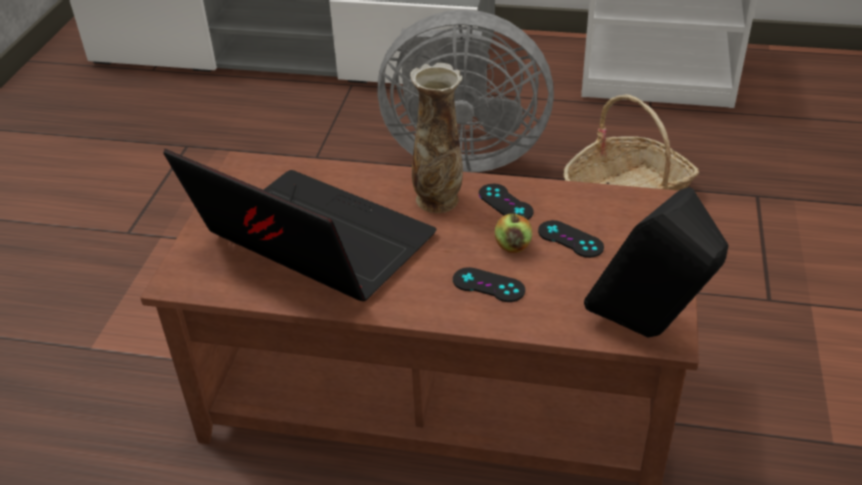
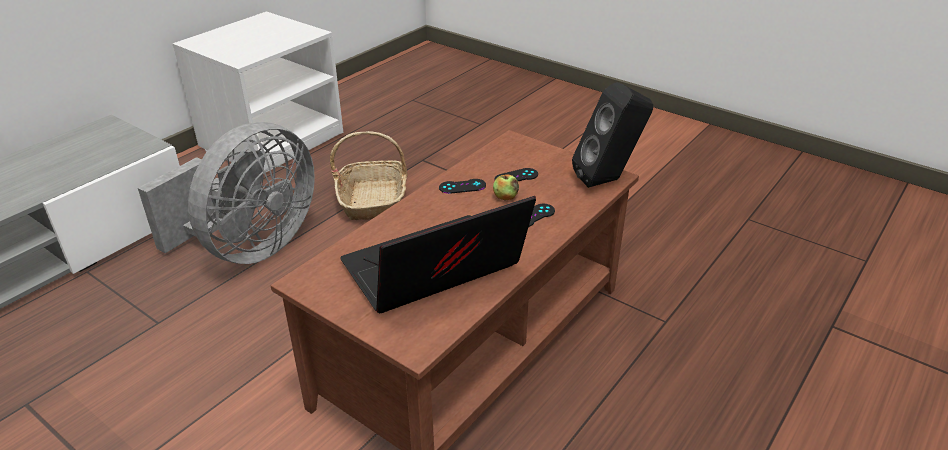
camera: 65 degrees left, 5 degrees down
vase [410,63,463,213] -> none

